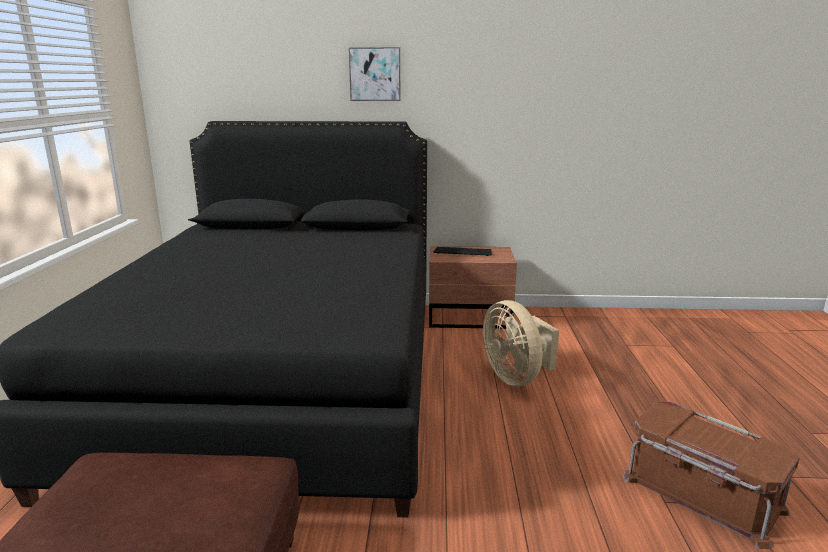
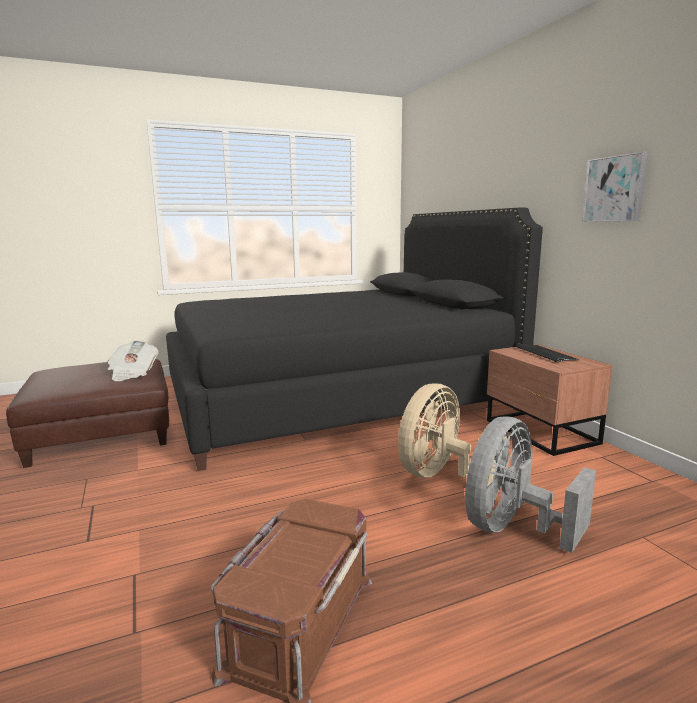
camera: 65 degrees right, 5 degrees down
picture [349,47,401,101] -> picture moved to [582,151,648,222]
none -> newspaper [108,340,159,381]
none -> grey fan [465,416,596,553]

